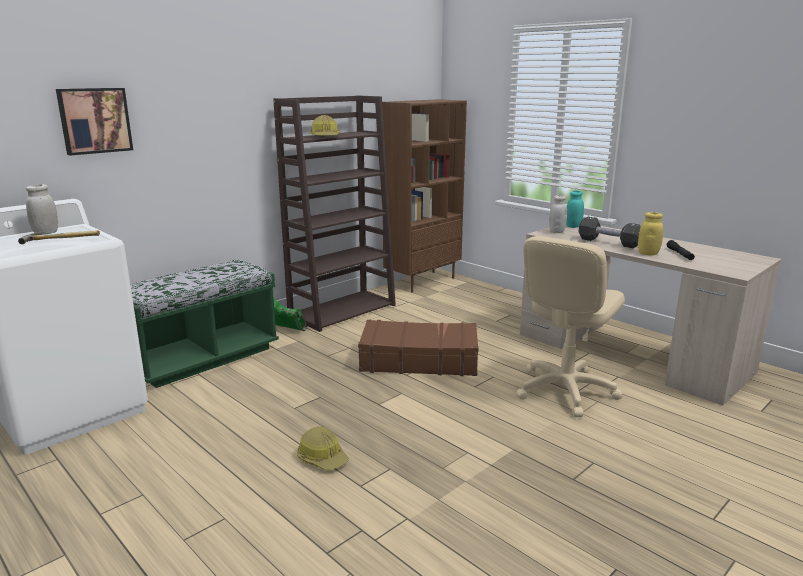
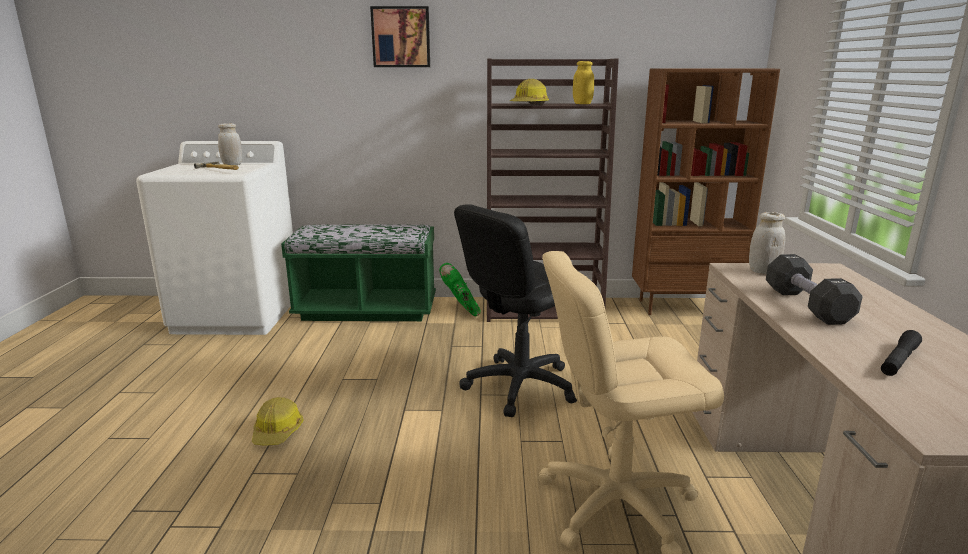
camera: 45 degrees right, 0 degrees up
picture [56,88,133,155] -> picture moved to [370,6,430,67]
brown suitcase [358,320,479,376] -> black office chair [454,204,577,417]
turquoise jar [566,191,584,228] -> none
yellow jar [638,212,663,256] -> yellow jar moved to [573,61,594,104]

